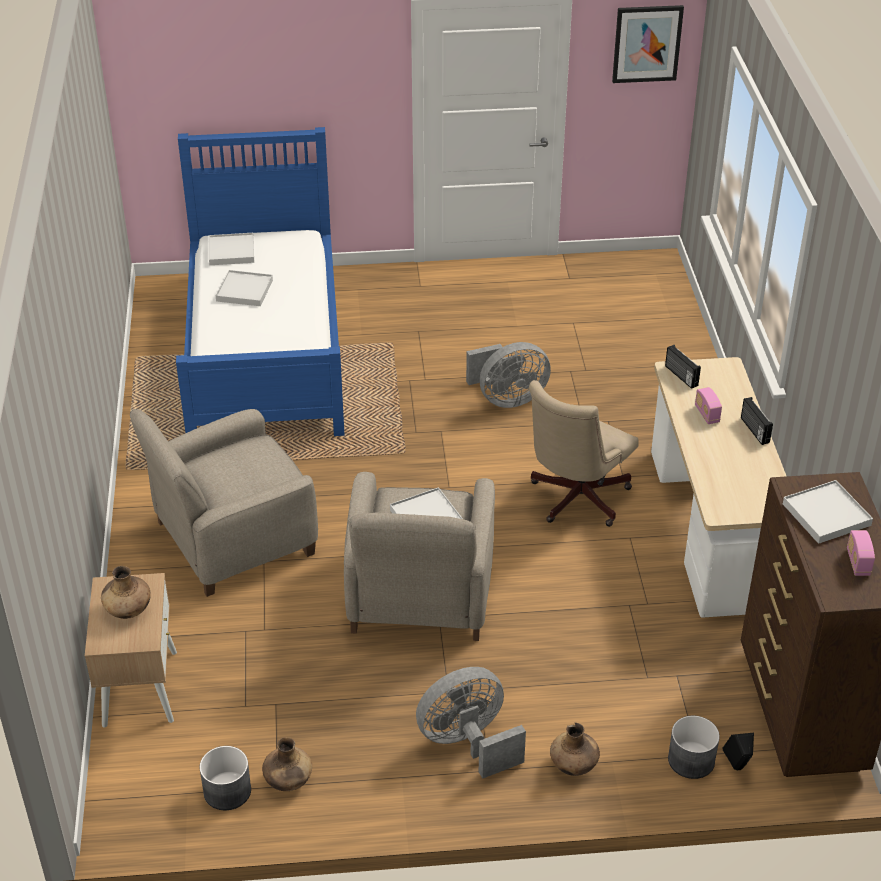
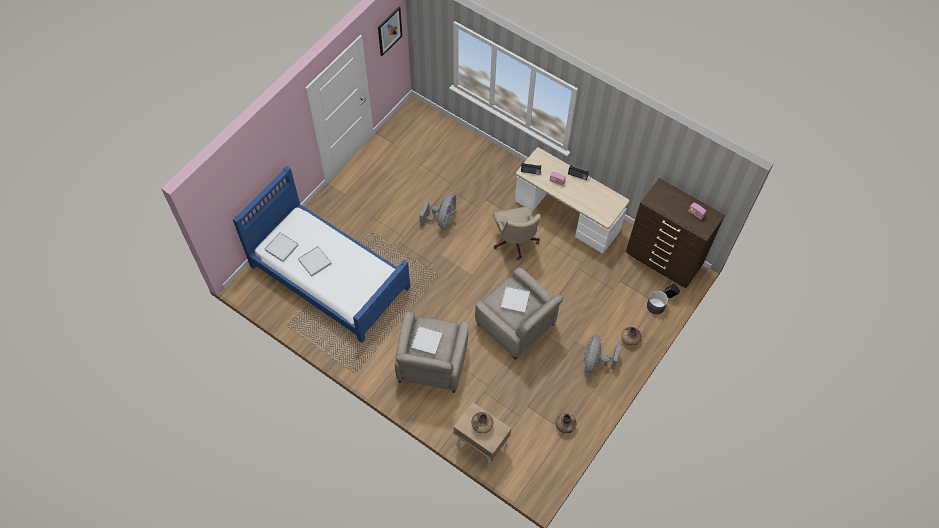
camera: 50 degrees left, 20 degrees up
grey planter [199,746,251,810] -> none
white tray [783,480,873,544] -> white tray moved to [411,326,443,356]

